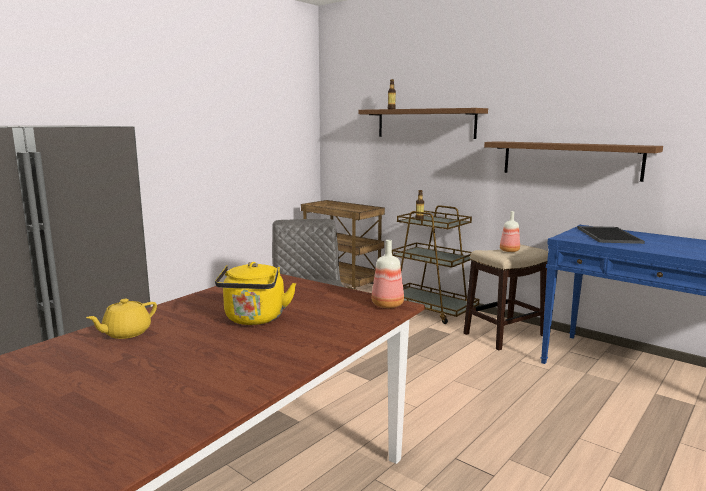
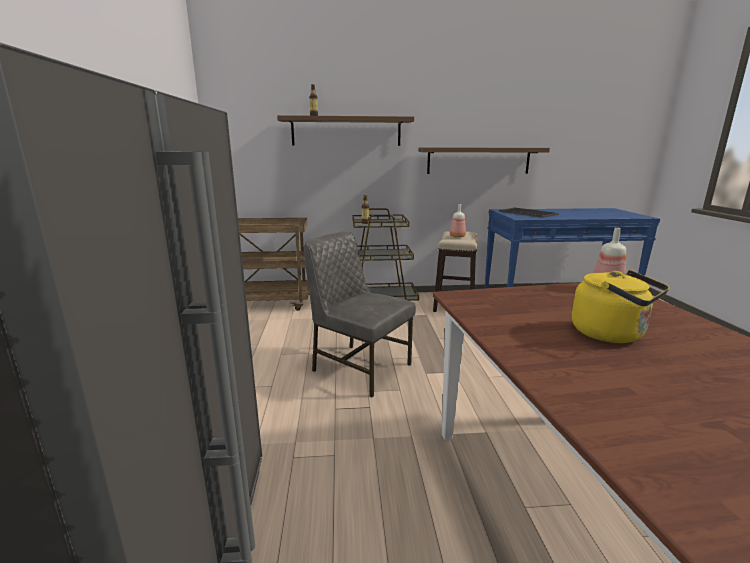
camera: 45 degrees left, 5 degrees up
yellow teapot [86,299,157,339] -> none

